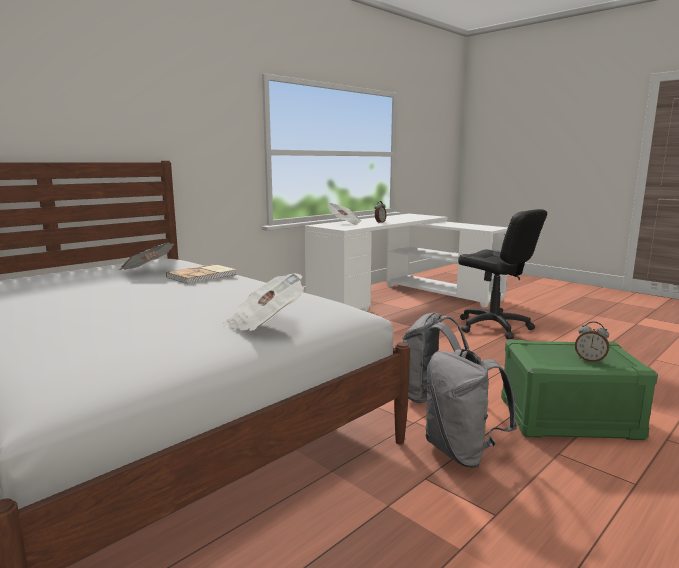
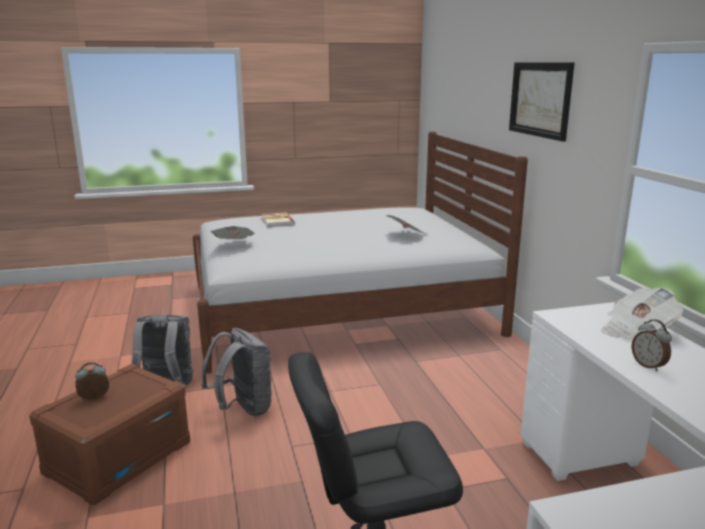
camera: 120 degrees right, 5 degrees up
book [166,264,236,284] -> book moved to [261,212,295,227]
green storage box [501,340,658,440] -> brown storage box [29,364,190,506]
none -> picture [509,62,574,142]

